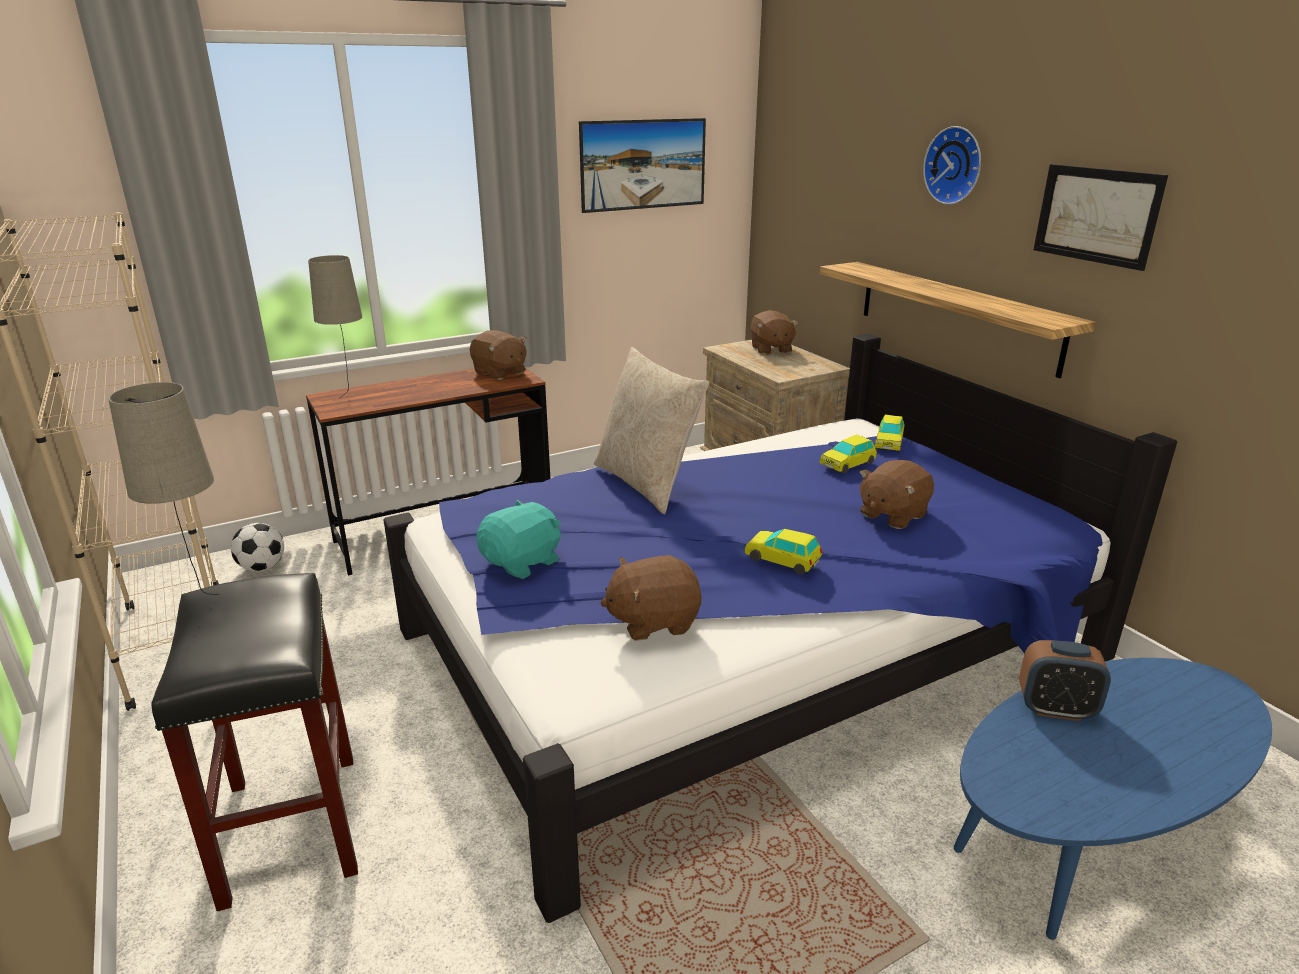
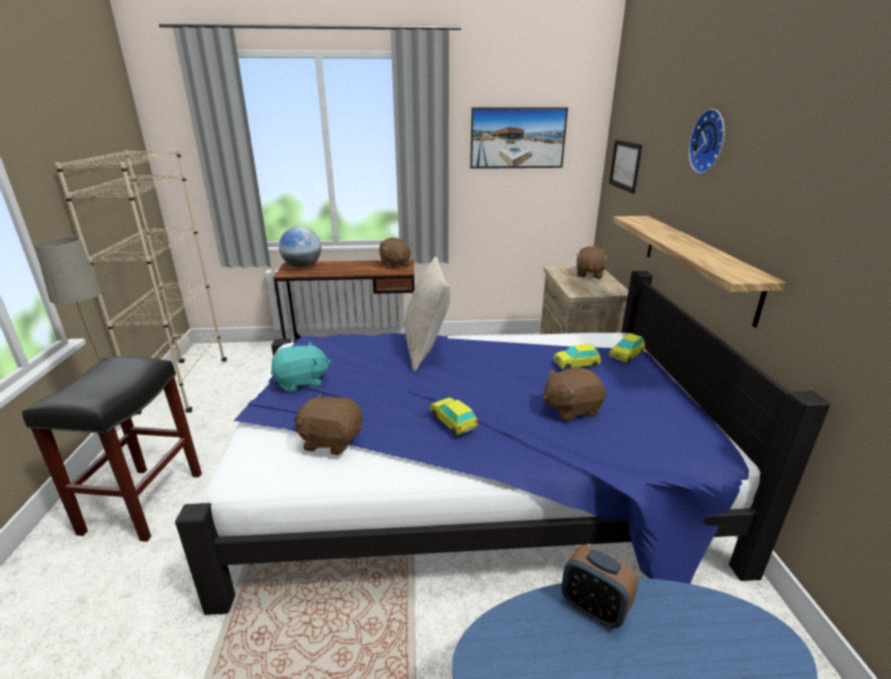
camera: 25 degrees right, 0 degrees up
football [231,523,284,572] -> none
beige table lamp [308,255,362,398] -> globe [279,227,321,268]
picture [1034,164,1168,271] -> picture moved to [609,140,642,194]

